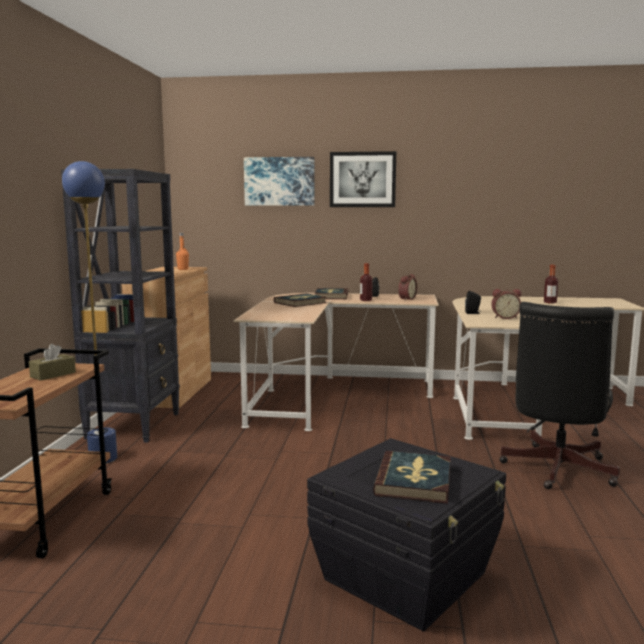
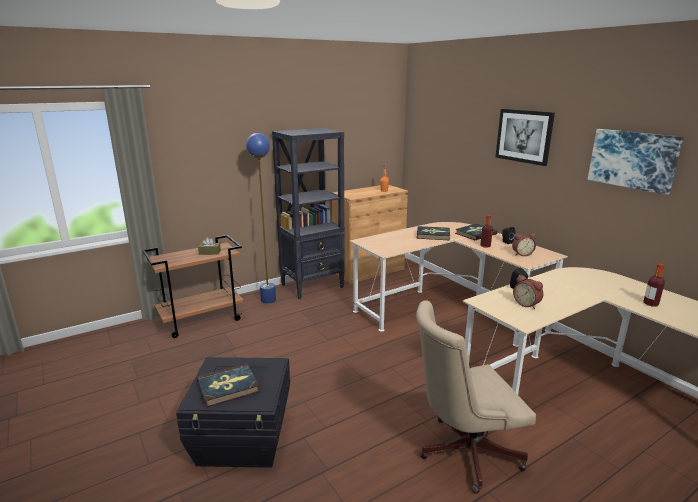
camera: 50 degrees right, 10 degrees up
picture [244,157,314,206] -> picture moved to [588,129,683,195]
black office chair [499,302,620,489] -> beige office chair [416,300,536,494]

